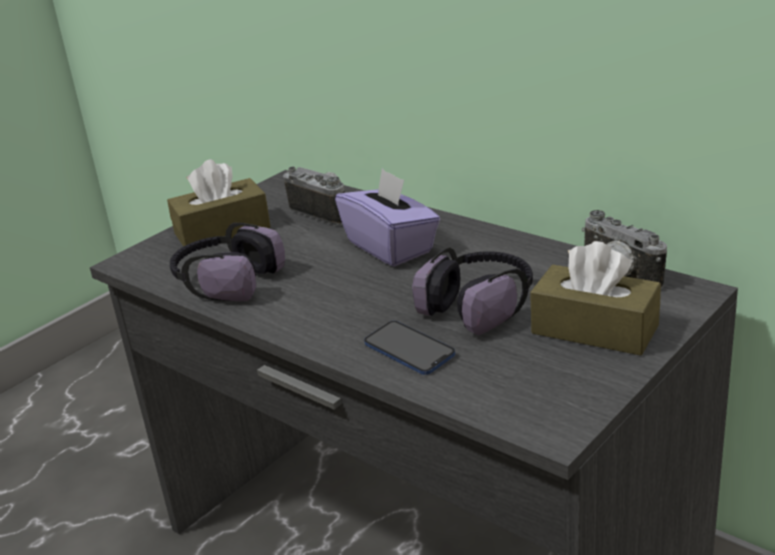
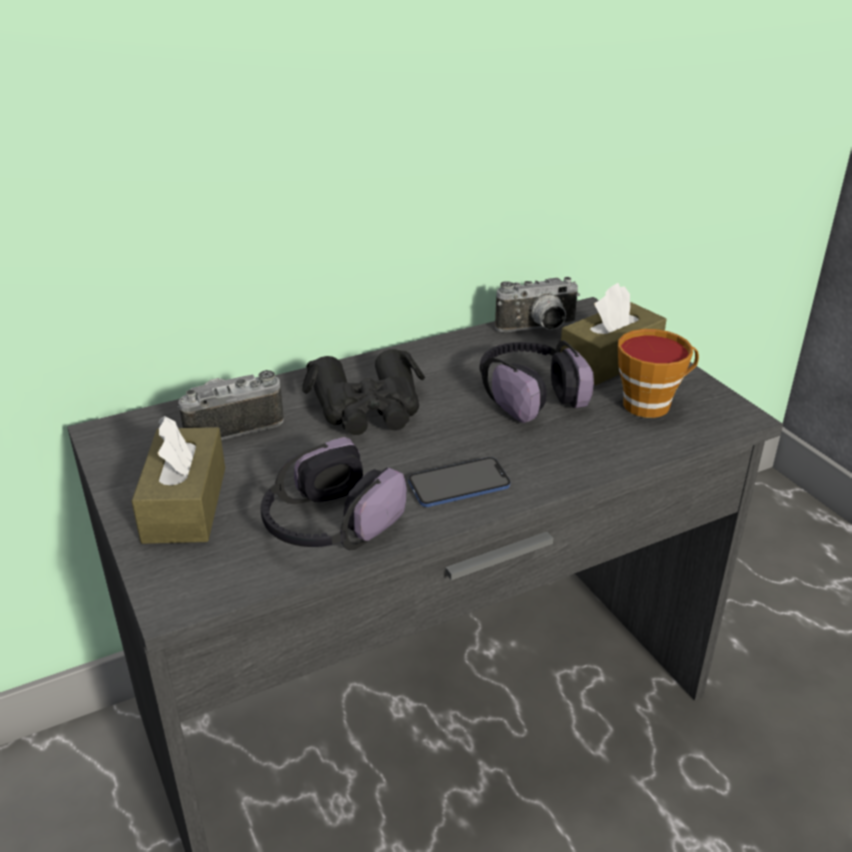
camera: 70 degrees left, 5 degrees up
purple tissue box [335,168,440,267] -> black binoculars [302,349,425,435]
phone [364,321,455,375] -> phone moved to [408,457,511,507]
none -> cup [618,329,699,418]

